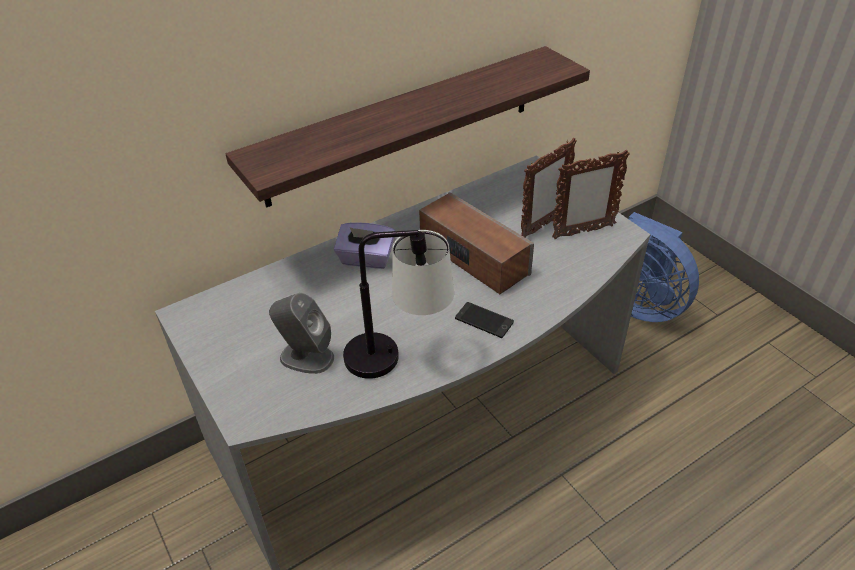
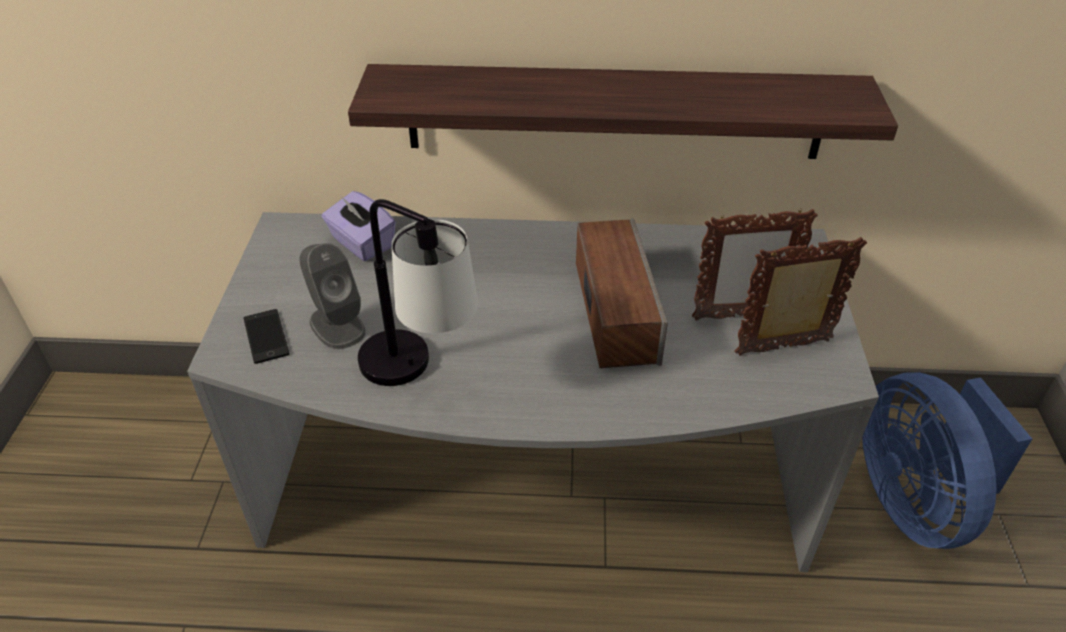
camera: 35 degrees right, 0 degrees up
purple tissue box [334,222,395,269] -> purple tissue box moved to [322,191,396,261]
phone [455,302,514,338] -> phone moved to [243,309,290,364]
picture frame [552,150,630,239] -> picture frame turned 150 degrees clockwise [734,237,867,356]

